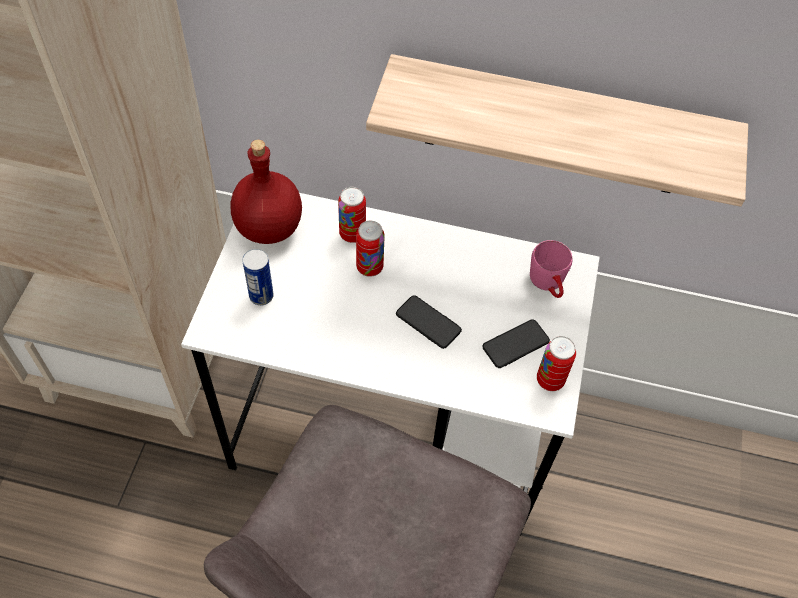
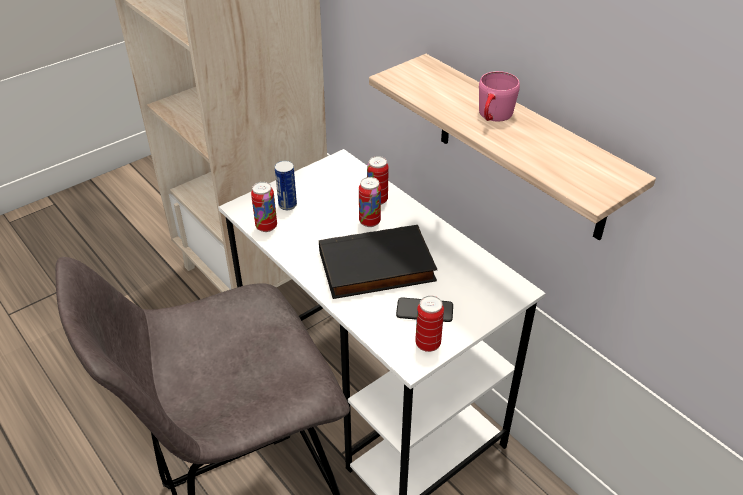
camera: 40 degrees right, 15 degrees down
red bottle [230,140,302,244] -> none
phone [396,295,462,349] -> black book [319,225,438,299]
pink mug [530,240,572,298] -> pink mug moved to [479,71,520,122]
none -> can [251,182,277,232]

